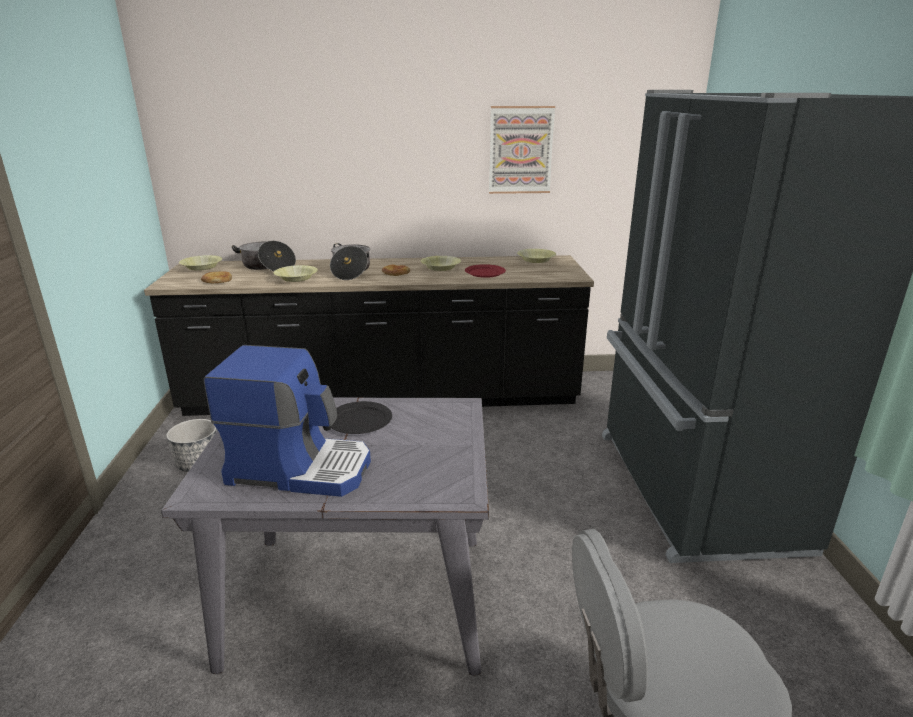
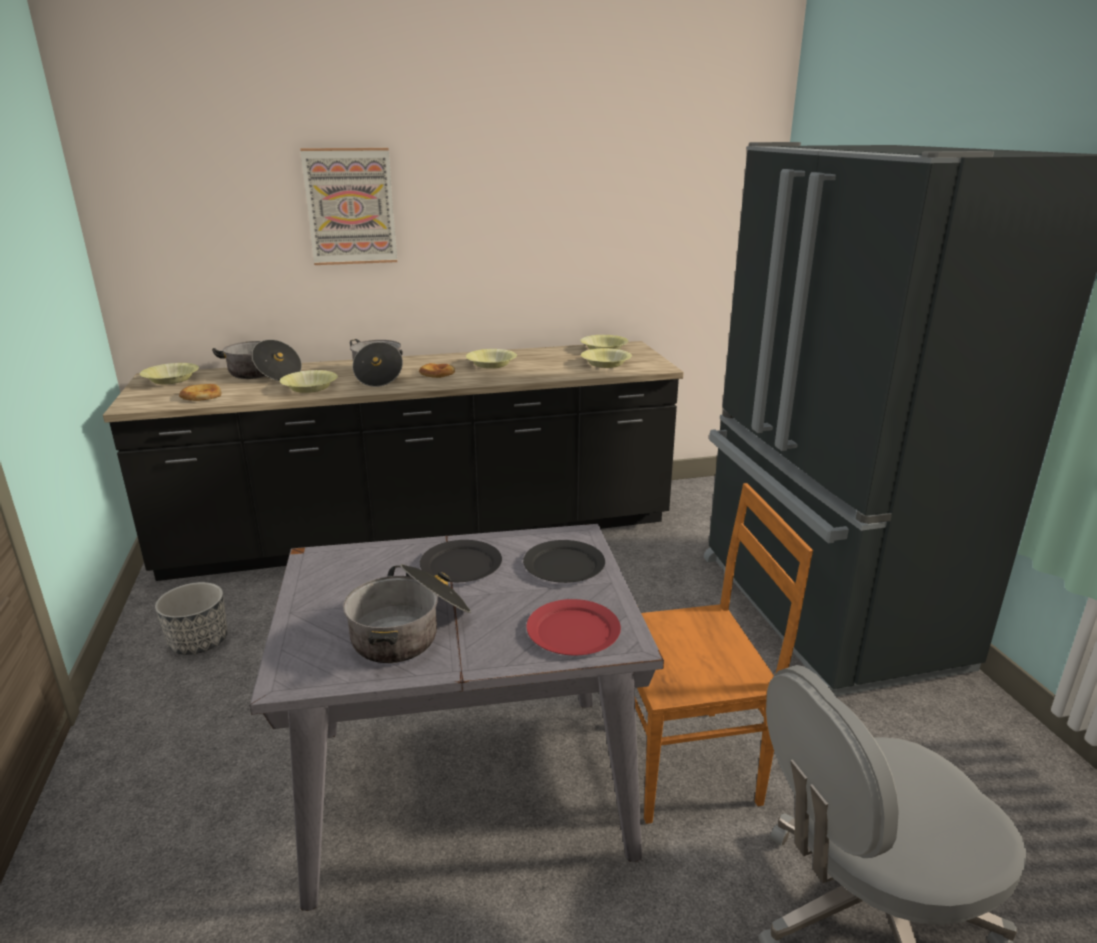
camera: 10 degrees left, 0 degrees up
coffee machine [204,345,371,497] -> cooking pot [343,564,471,663]
red plate [465,264,506,278] -> red plate moved to [527,599,621,655]
picture [489,106,555,194] -> picture moved to [300,148,397,265]
none -> black plate [523,540,605,583]
none -> yellow bowl [581,348,632,368]
none -> brown chair [635,483,813,824]

